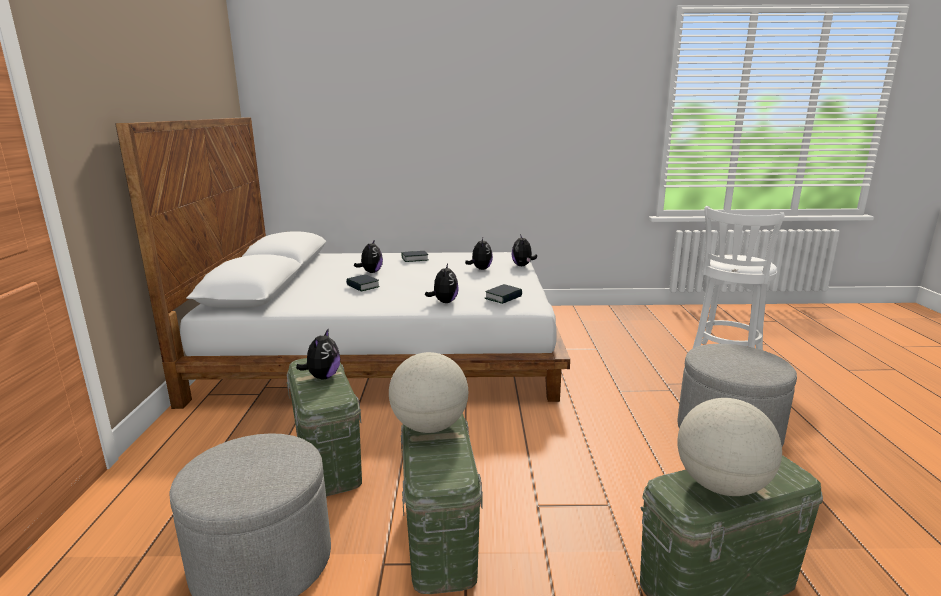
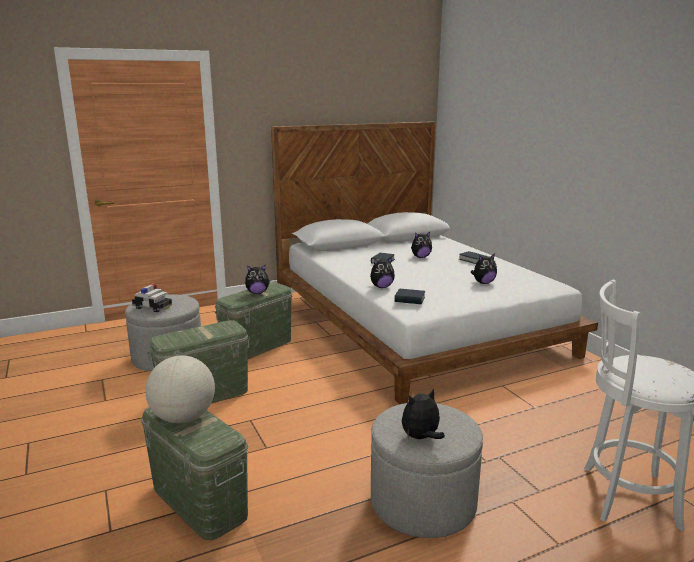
camera: 65 degrees right, 0 degrees up
globe [389,352,468,433] -> none
plush toy [511,234,537,266] -> plush toy moved to [402,389,445,439]
none -> toy car [132,284,172,312]

